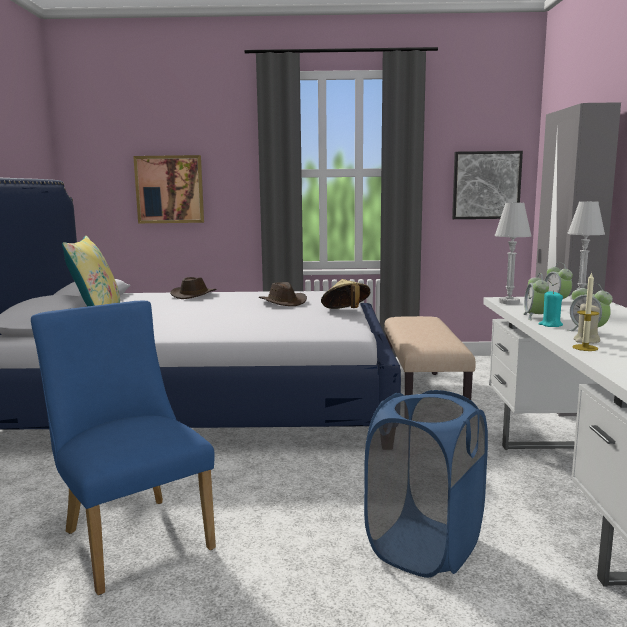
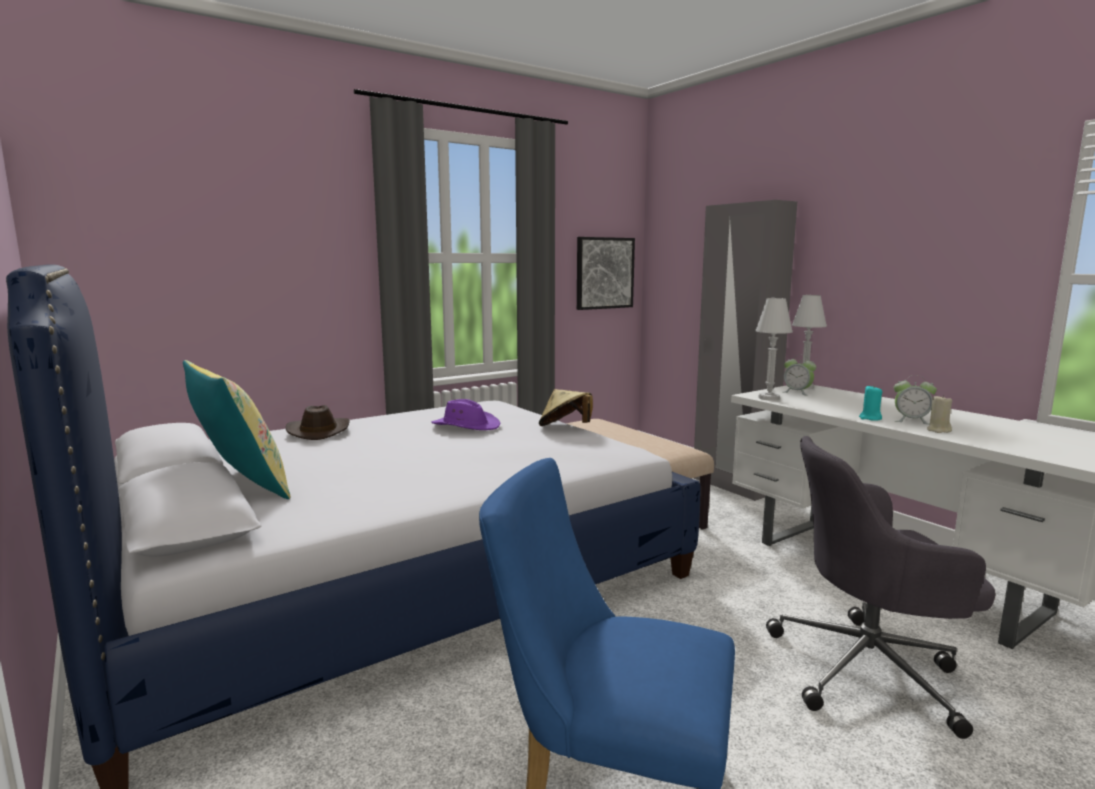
camera: 35 degrees left, 0 degrees up
picture [133,155,204,223] -> none
brown hat [259,282,307,306] -> purple hat [431,399,500,430]
blue laundry basket [364,390,488,578] -> grey office chair [766,436,996,739]
alarm clock [523,273,549,320] -> none
candle [572,272,599,351] -> none

